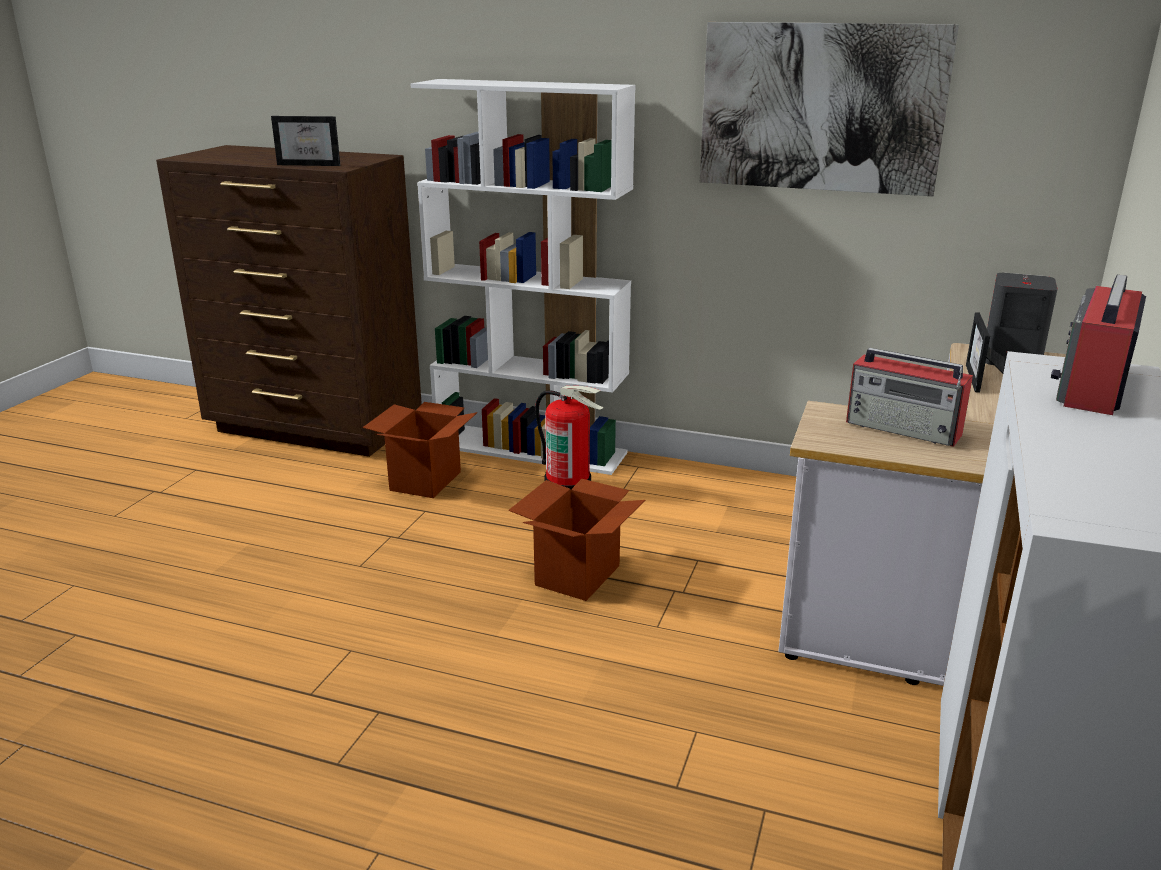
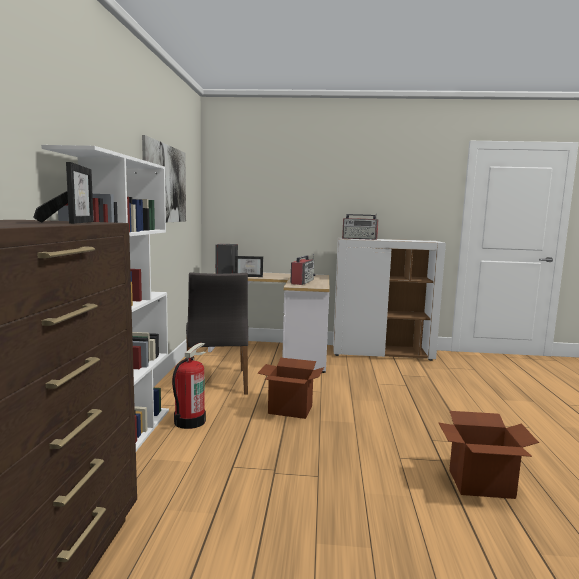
camera: 105 degrees left, 15 degrees down
cardboard box [363,402,478,498] -> cardboard box moved to [438,411,539,499]
none -> grey chair [186,273,248,395]

